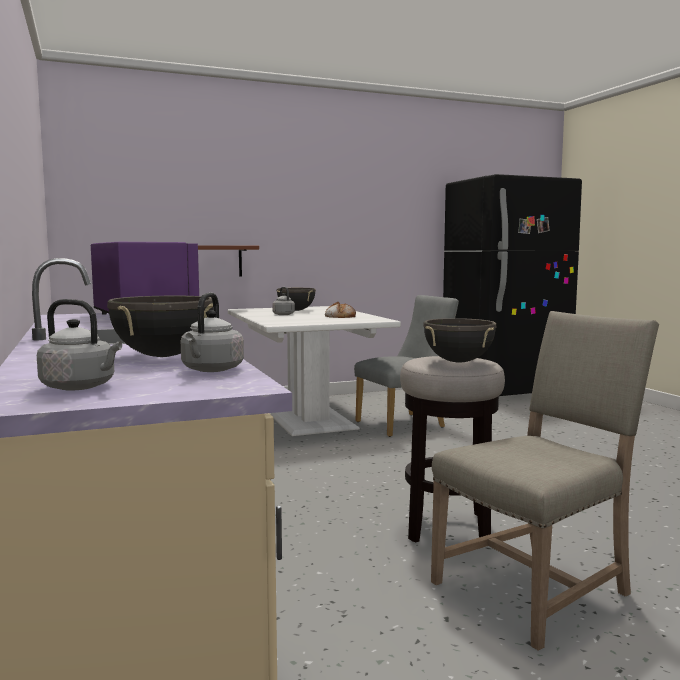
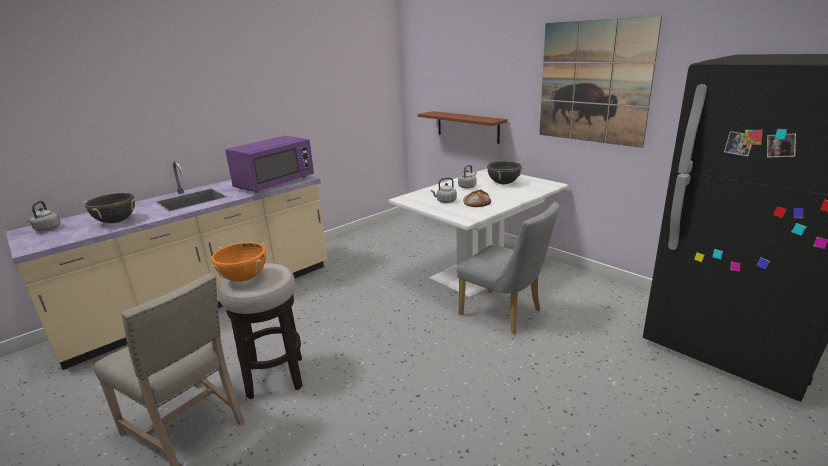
camera: 70 degrees right, 15 degrees up
grey kettle [181,293,244,372] -> grey kettle moved to [431,177,457,203]
black cooking pot [423,318,497,363] -> orange cooking pot [210,242,266,282]
none -> picture [539,16,662,148]

